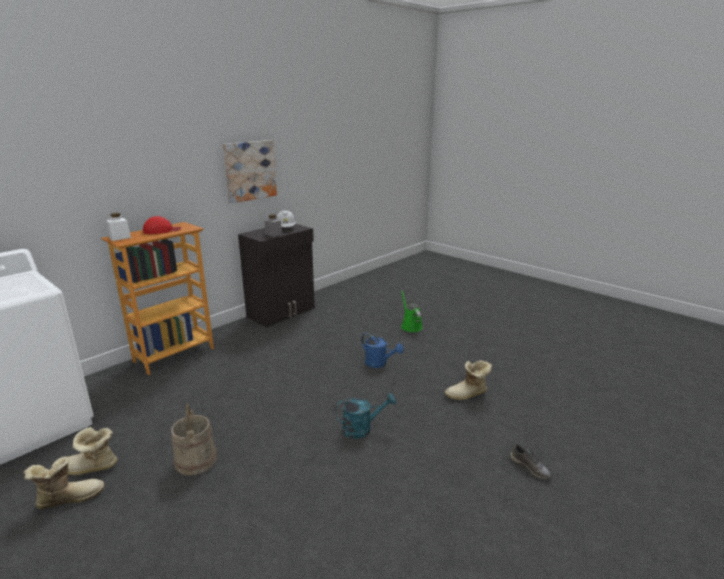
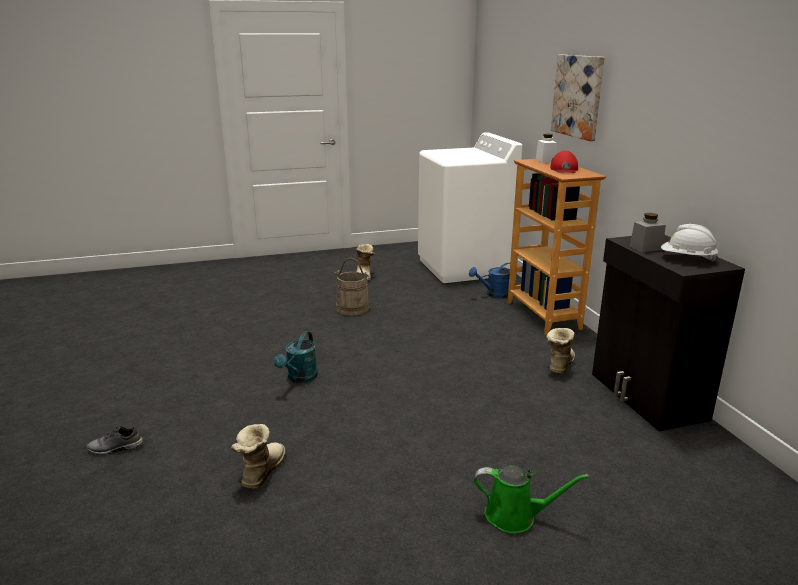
camera: 120 degrees right, 0 degrees up
boot [67,427,117,475] -> boot moved to [546,328,575,374]
picture [223,140,277,203] -> picture moved to [551,55,605,141]
blue watering can [361,333,404,368] -> blue watering can moved to [469,263,510,298]

